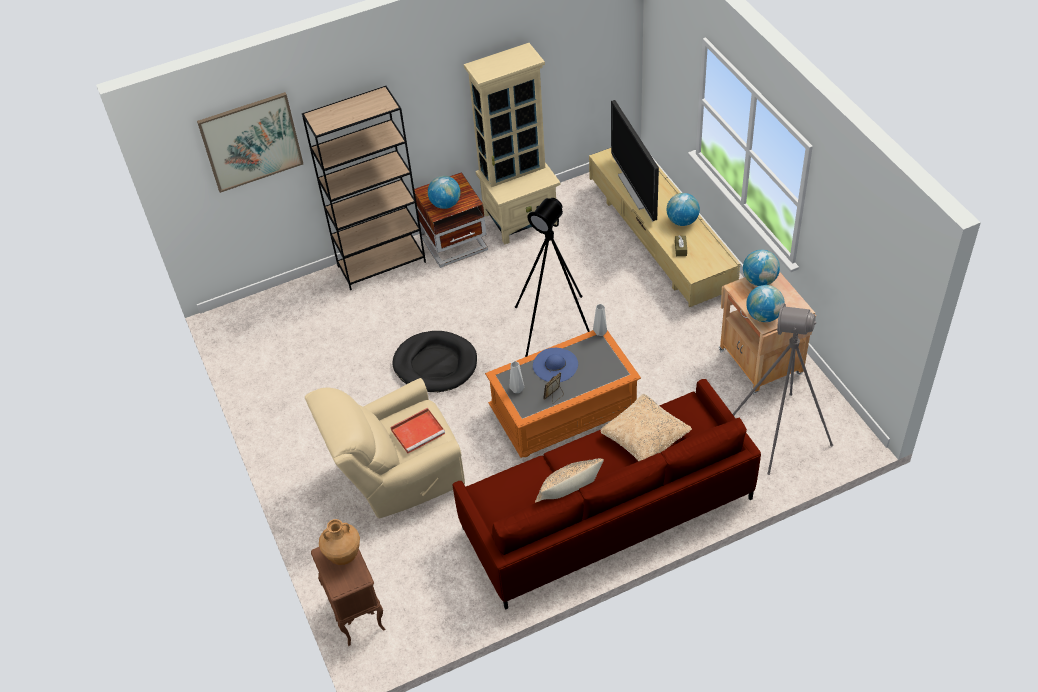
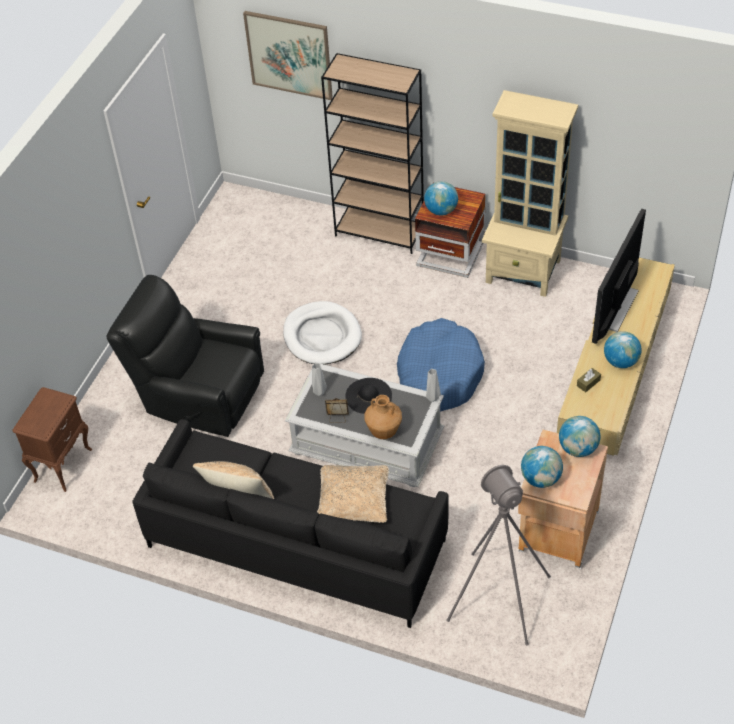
camera: 45 degrees right, 0 degrees up
beige armchair [305,378,465,519] -> black armchair [106,275,264,437]
brown vase [319,519,360,565] -> brown vase moved to [364,395,402,439]
red tray [390,408,445,453] -> none
black dog bed [392,331,477,392] -> white dog bed [283,301,362,364]
red sofa [453,379,761,610] -> black sofa [132,419,448,628]
orange coffee table [485,330,641,458] -> white coffee table [285,362,445,487]
black floor lamp [515,198,590,357] -> blue dog bed [397,318,485,412]
blue hat [533,348,578,382] -> black hat [345,378,392,414]

